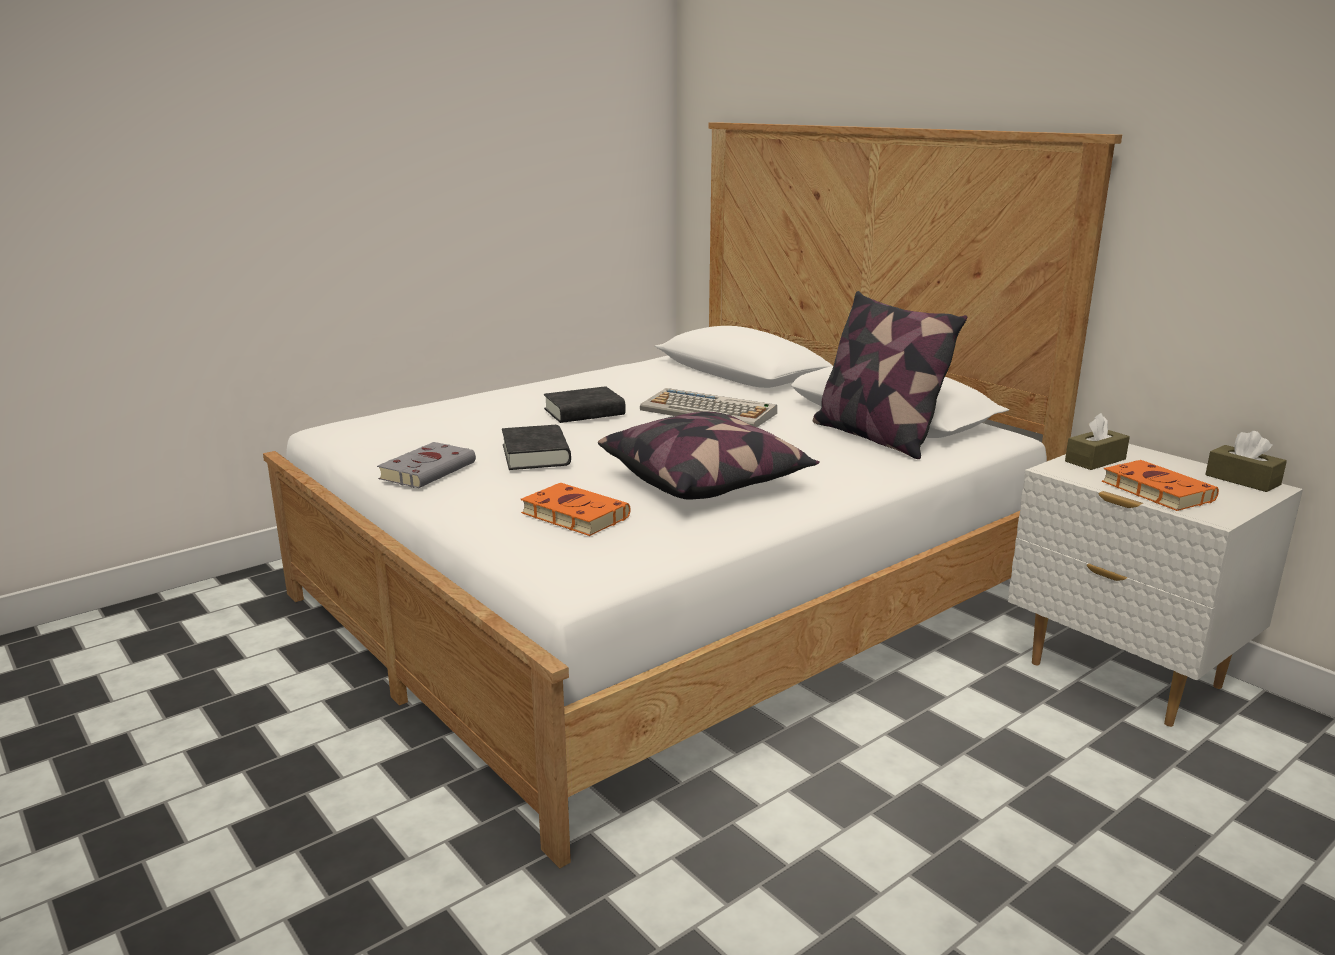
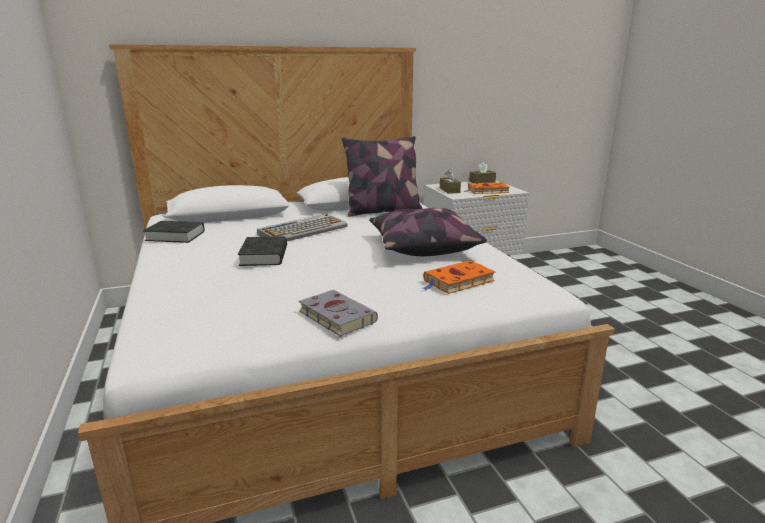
camera: 70 degrees left, 0 degrees up
black book [502,425,571,470] -> black book moved to [143,221,205,243]

